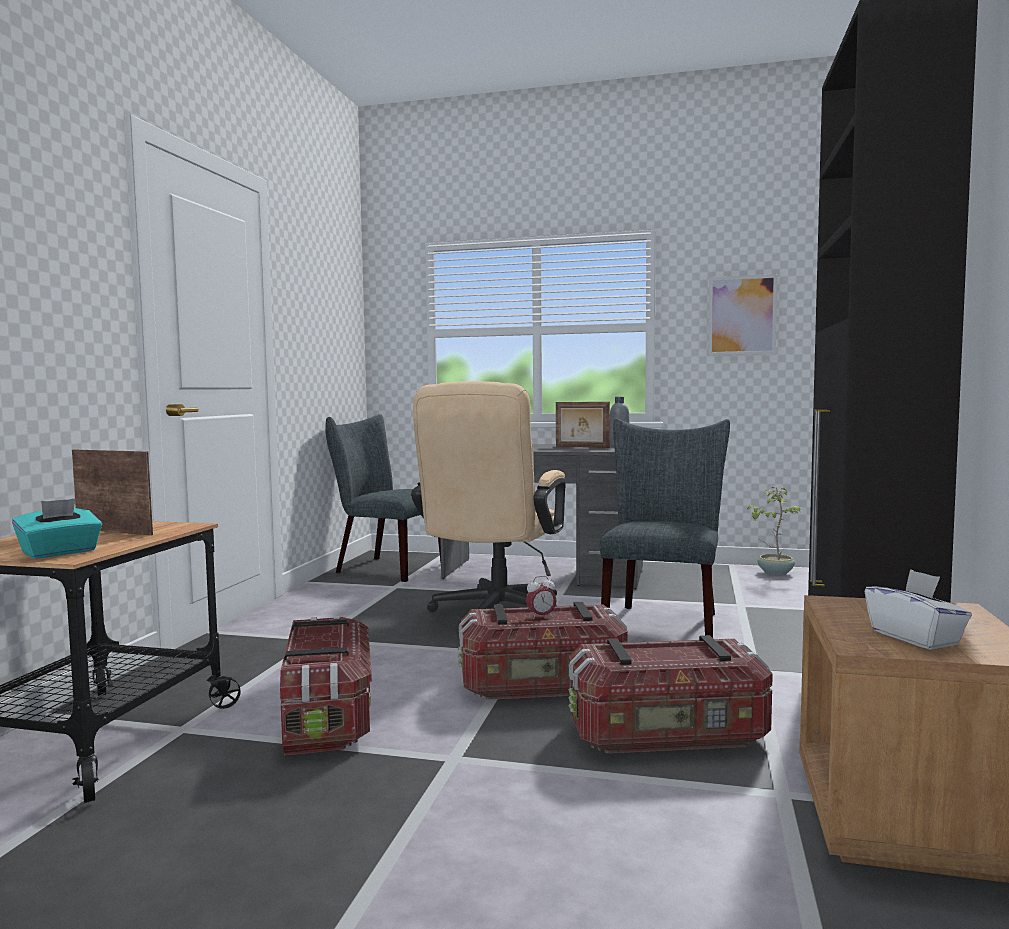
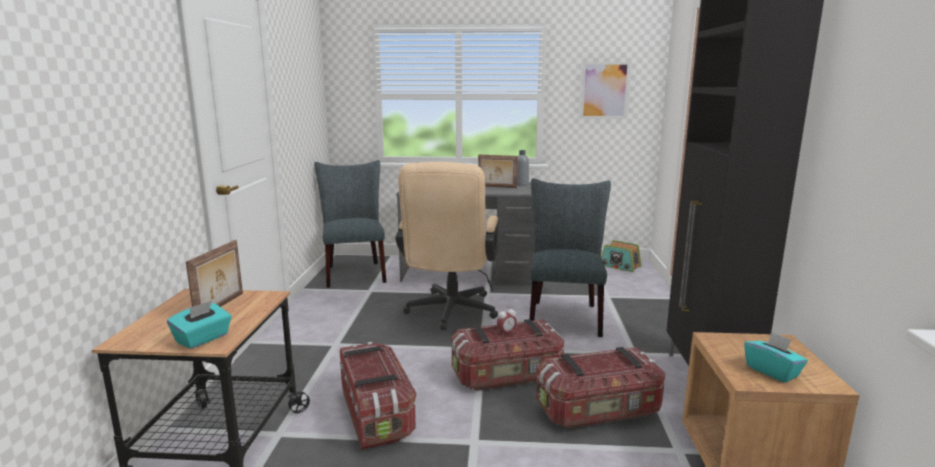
camera: 10 degrees left, 10 degrees up
picture frame [72,450,153,536] -> picture frame turned 90 degrees clockwise [186,240,243,307]
grey chair [325,414,441,582] -> grey chair turned 60 degrees clockwise [314,160,386,288]
potted plant [747,487,800,576] -> radio [601,240,642,272]
white tissue box [864,569,972,650] -> turquoise tissue box [744,331,808,383]

